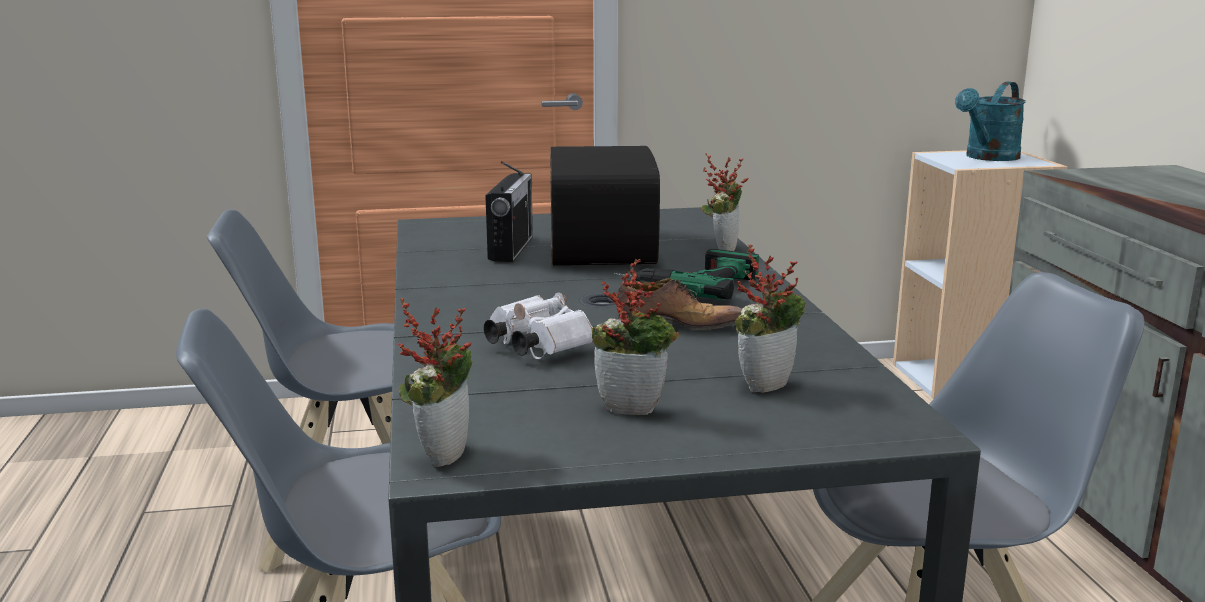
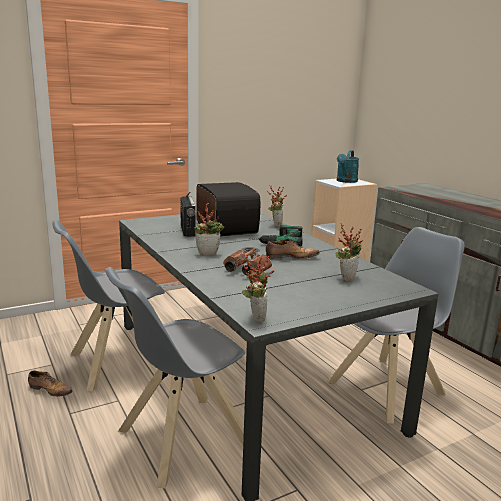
camera: 20 degrees left, 0 degrees up
white binoculars [484,292,593,359] -> brown binoculars [223,248,272,276]
potted plant [592,259,680,415] -> potted plant moved to [194,203,224,255]
none -> shoe [28,371,73,396]

